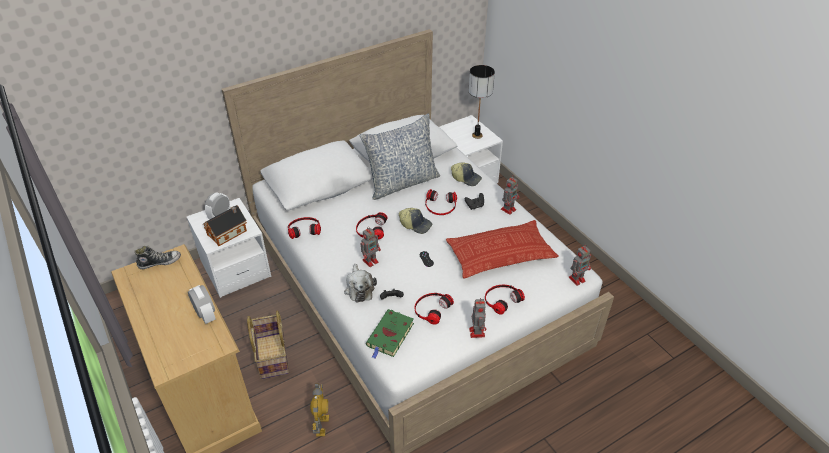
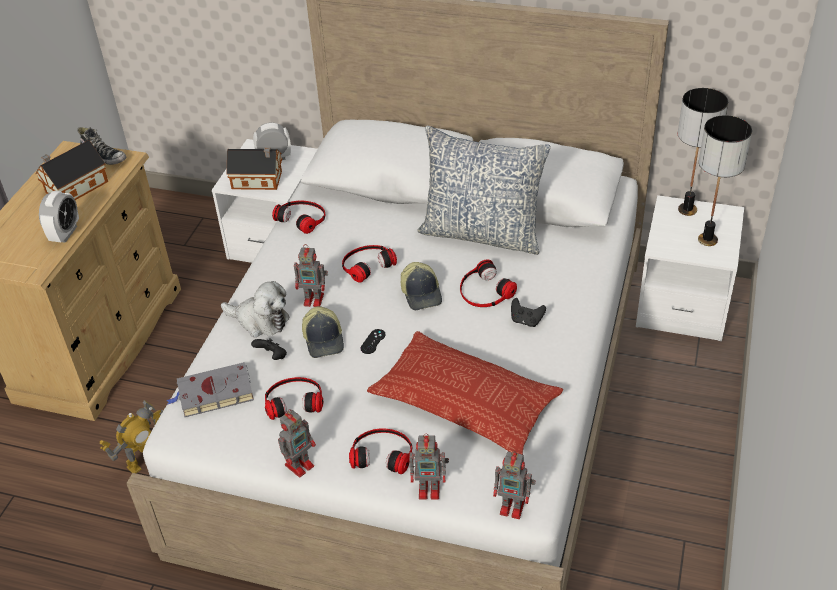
camera: 50 degrees right, 0 degrees up
basket [247,310,289,379] -> none
plush toy [344,264,377,303] -> plush toy turned 105 degrees counterclockwise [221,281,289,337]
green book [366,309,414,359] -> grey book [167,362,254,417]
cap [451,162,482,186] -> cap moved to [302,306,344,358]
toy robot [501,176,519,215] -> toy robot moved to [410,434,449,500]
none -> toy house [35,140,108,200]
none -> table lamp [678,88,728,216]

